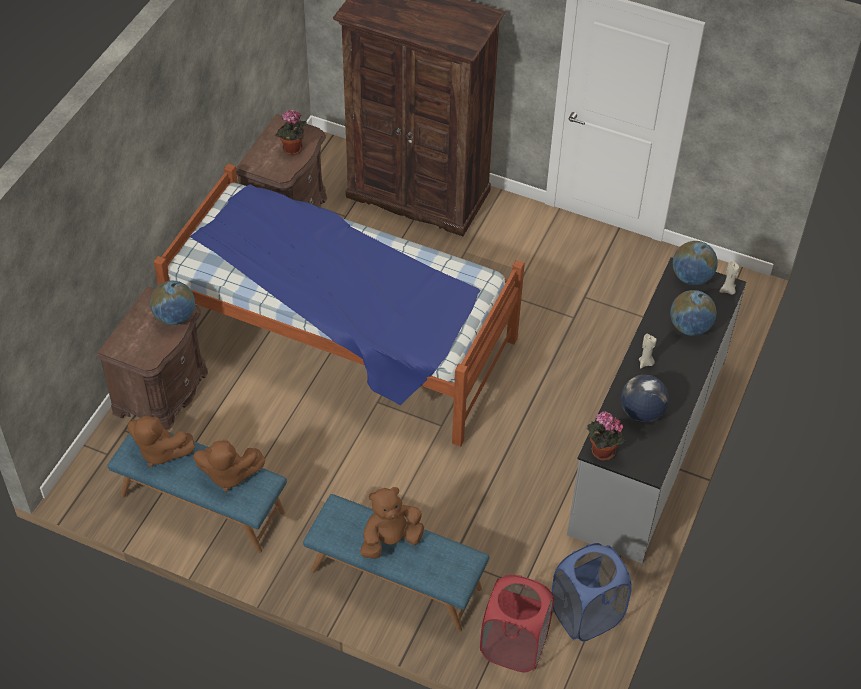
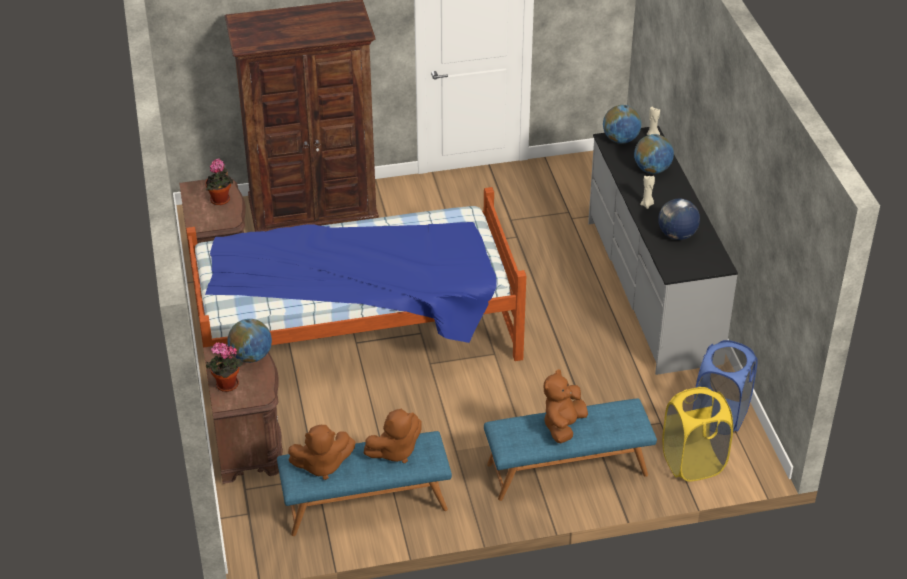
camera: 35 degrees left, 10 degrees down
red laundry basket [480,575,554,673] -> yellow laundry basket [662,387,733,482]
potted plant [587,411,625,461] -> potted plant moved to [206,342,243,392]

